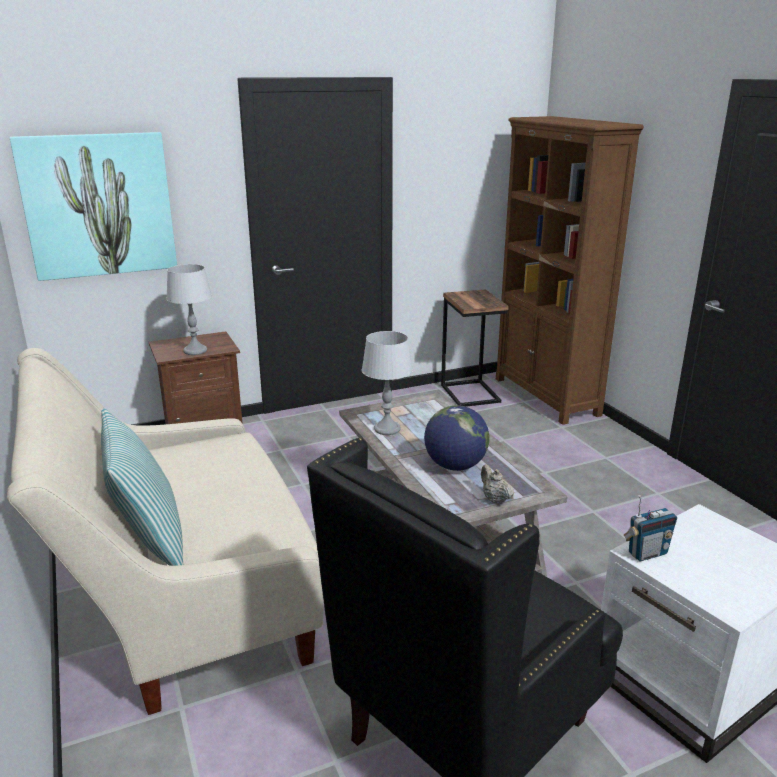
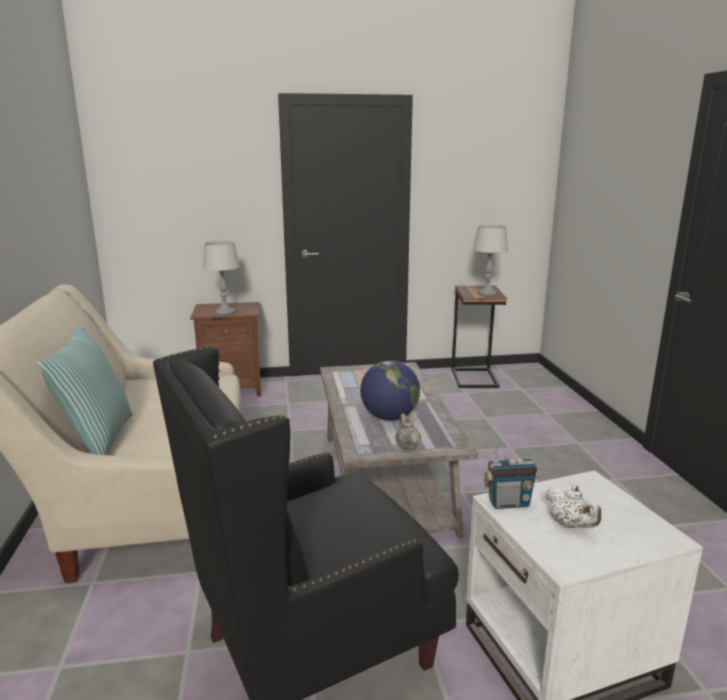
camera: 15 degrees right, 5 degrees down
picture [10,132,177,281] -> none
grey table lamp [362,331,413,435] -> grey table lamp moved to [473,225,508,296]
brown bookcase [496,116,644,425] -> none
none -> white teapot [545,484,601,528]

